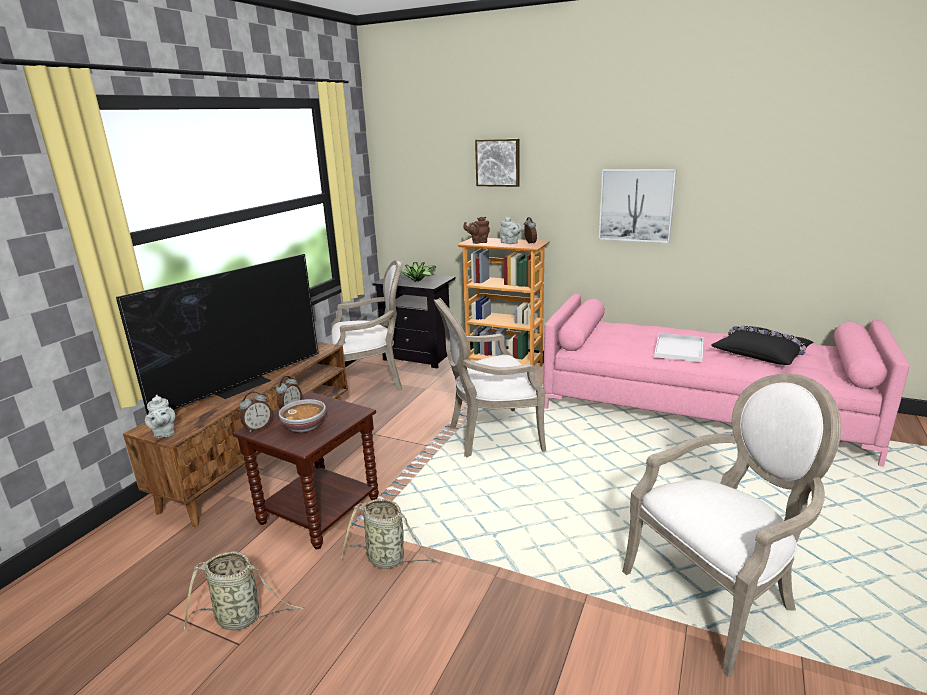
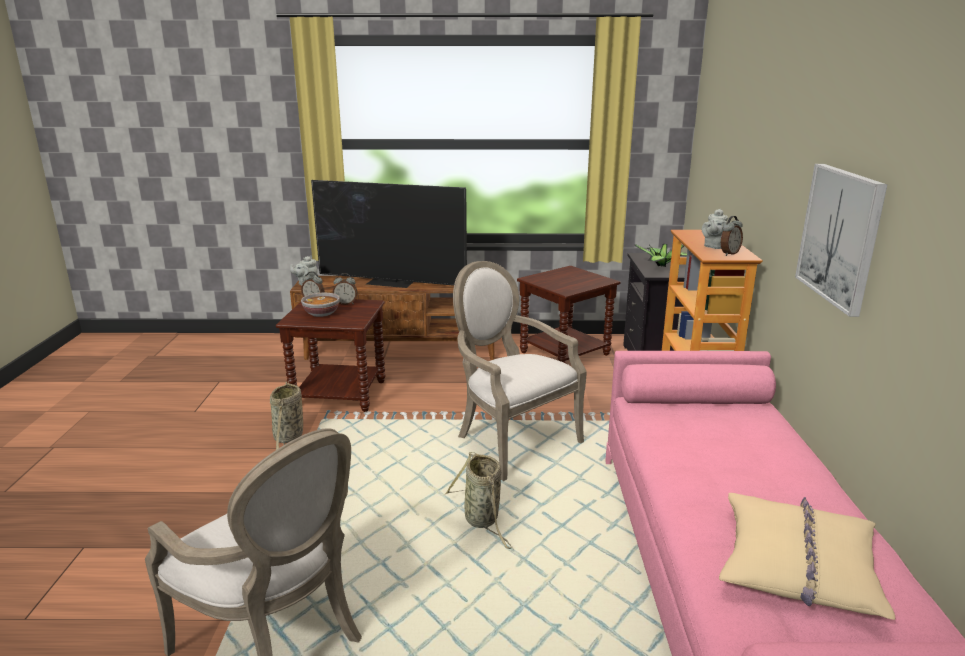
camera: 65 degrees right, 0 degrees up
basket [184,551,305,631] -> basket moved to [445,452,512,549]
armchair [331,260,403,396] -> brown side table [517,266,620,363]
brown teapot [463,217,490,244] -> none
picture [475,139,520,187] -> none
white tray [654,333,703,362] -> none
black pillow [711,326,814,365] -> beige pillow [719,493,896,620]

